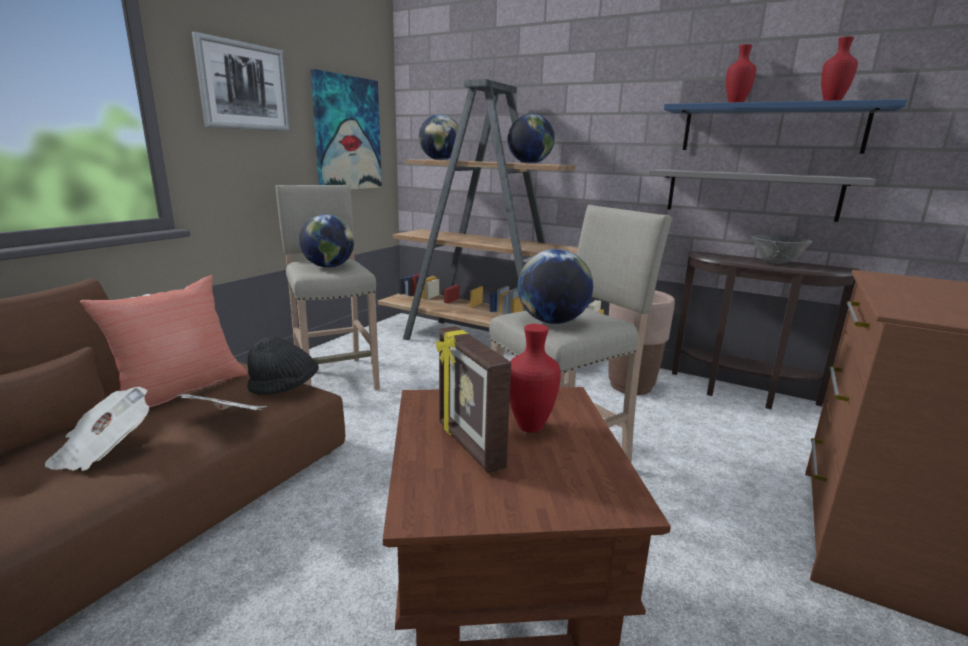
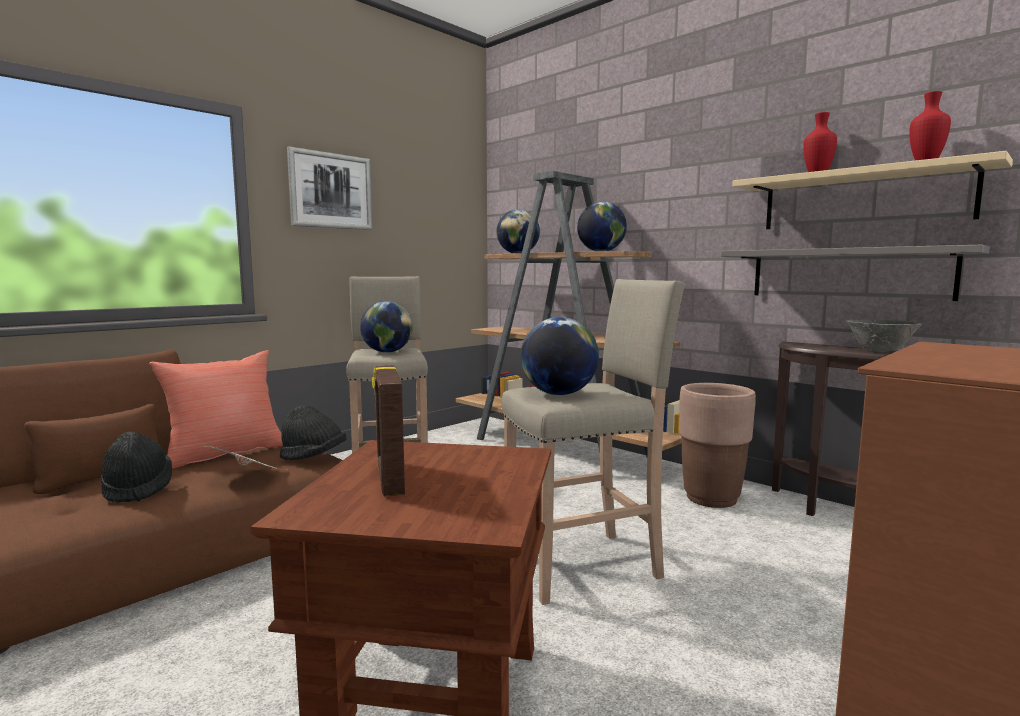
camera: 15 degrees right, 10 degrees down
newspaper [45,387,149,471] -> black hat [101,431,172,503]
picture [310,69,382,190] -> none
red vase [510,324,561,433] -> none
blue shelf [664,99,907,154] -> beige shelf [732,151,1013,229]

